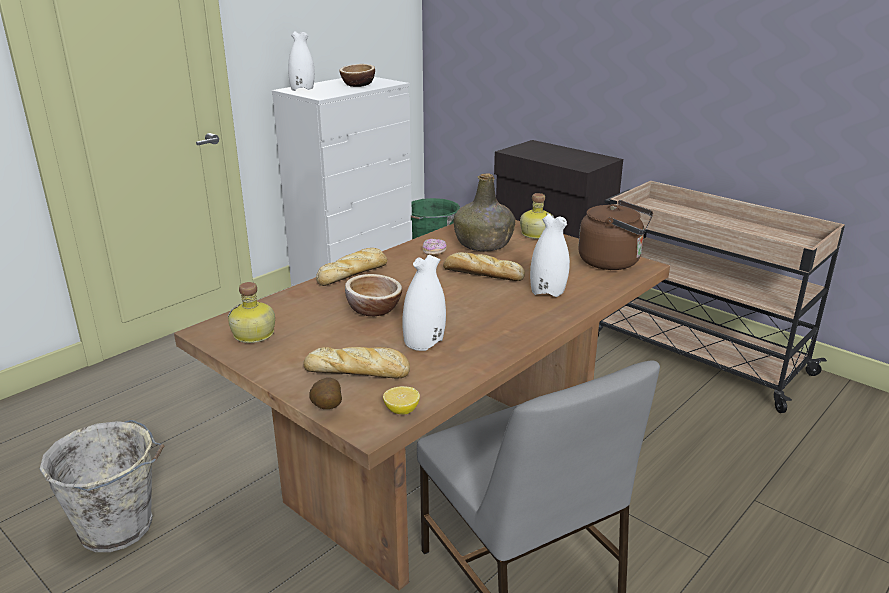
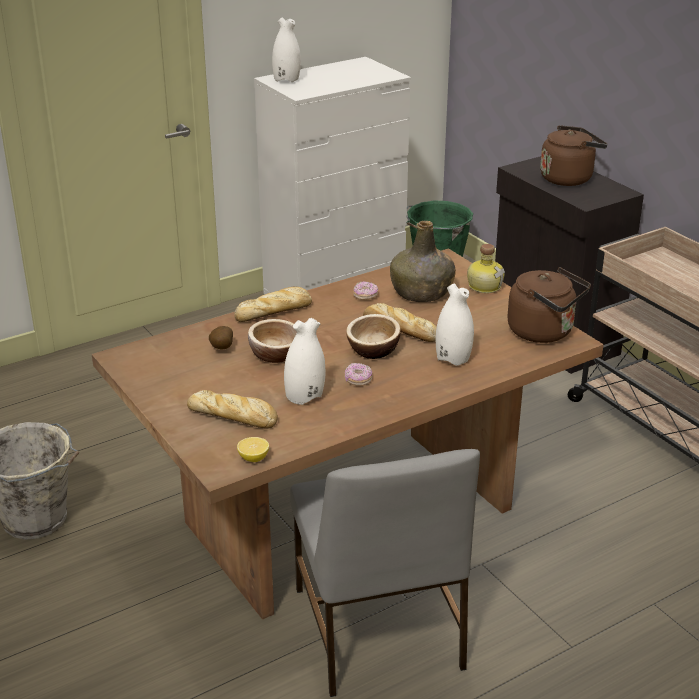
camera: 15 degrees right, 5 degrees up
bottle [227,282,275,343] -> none
potato [310,378,342,409] -> potato moved to [209,326,233,349]
bowl [339,64,375,87] -> bowl moved to [346,314,401,359]
none -> donut [345,363,372,386]
none -> brown kettle [540,125,607,186]

